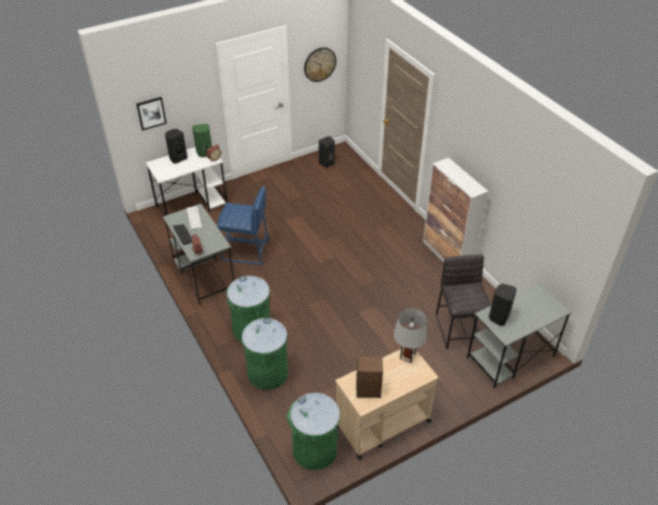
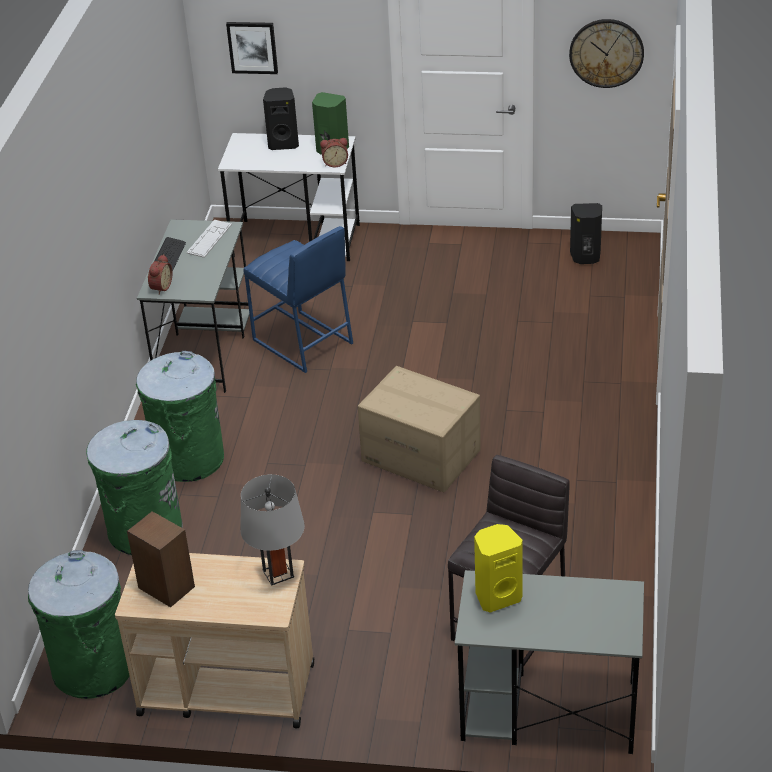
camera: 40 degrees right, 5 degrees down
cabinet [423,158,488,263] -> none
black speaker [489,284,517,326] -> yellow speaker [474,524,523,613]
none -> cardboard box [358,366,481,493]

